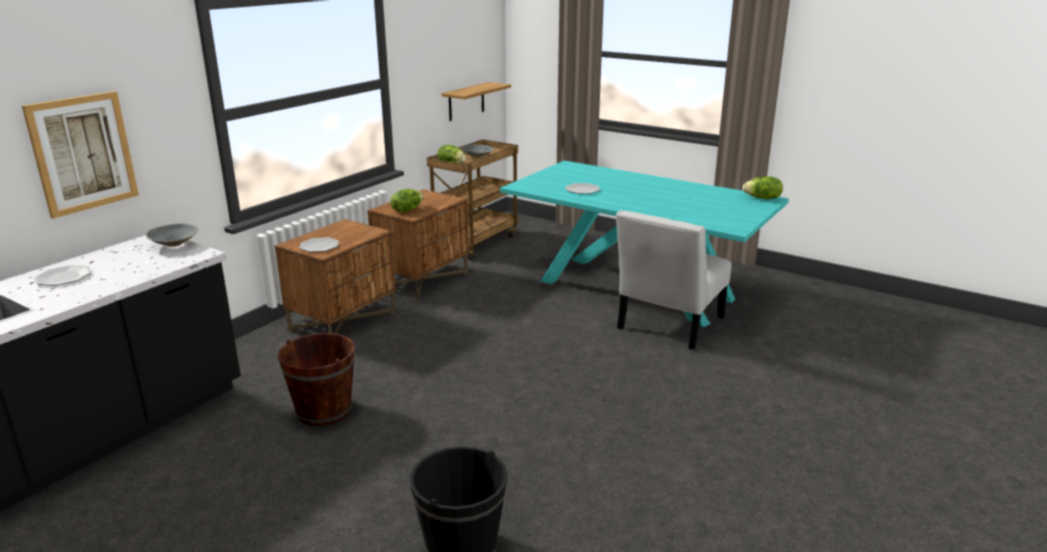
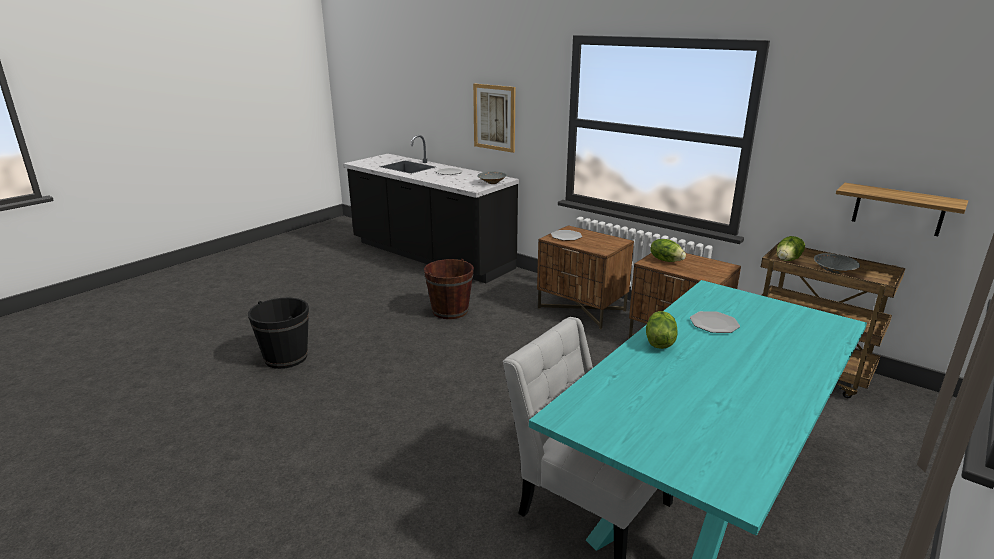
camera: 95 degrees right, 0 degrees up
lettuce [742,176,783,199] -> lettuce moved to [646,311,678,349]

